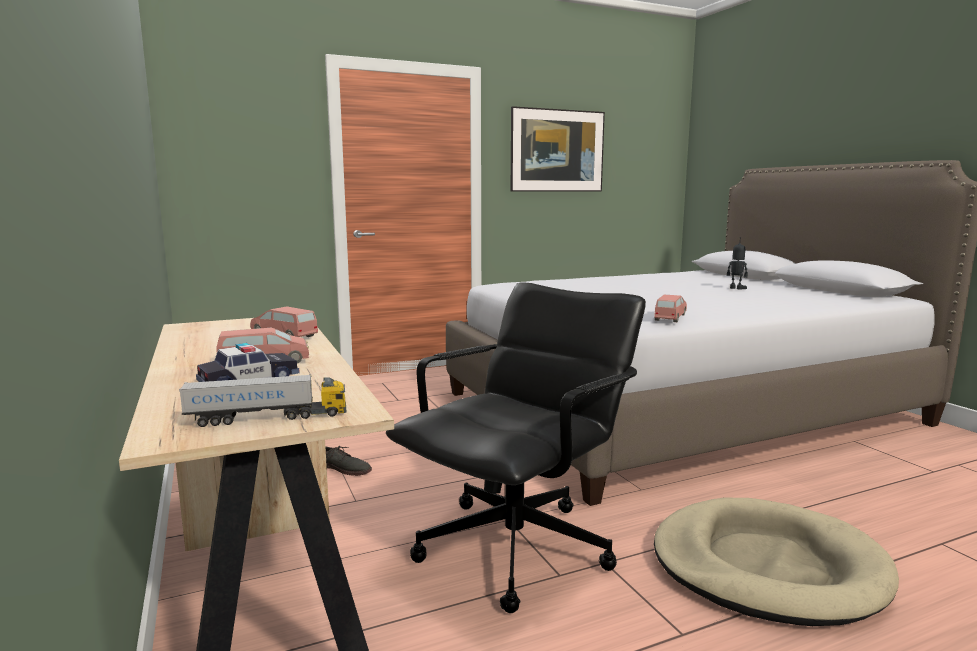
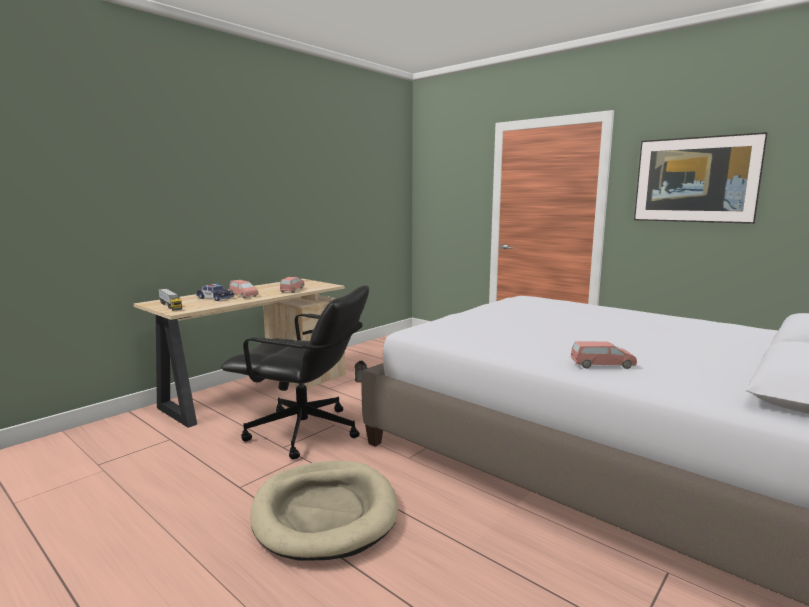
camera: 65 degrees right, 0 degrees up
pink toy car [654,295,687,322] -> pink toy car moved to [571,341,637,369]
toy robot [727,237,748,290] -> none

